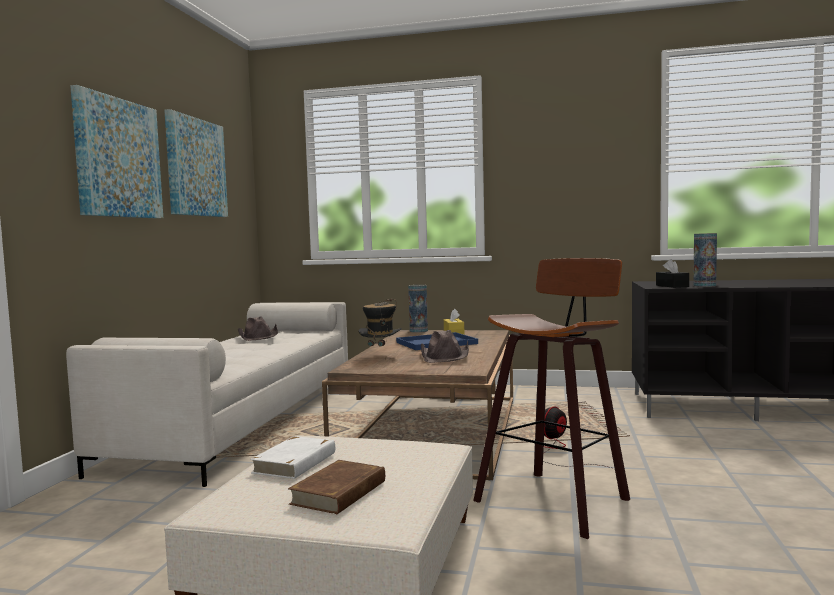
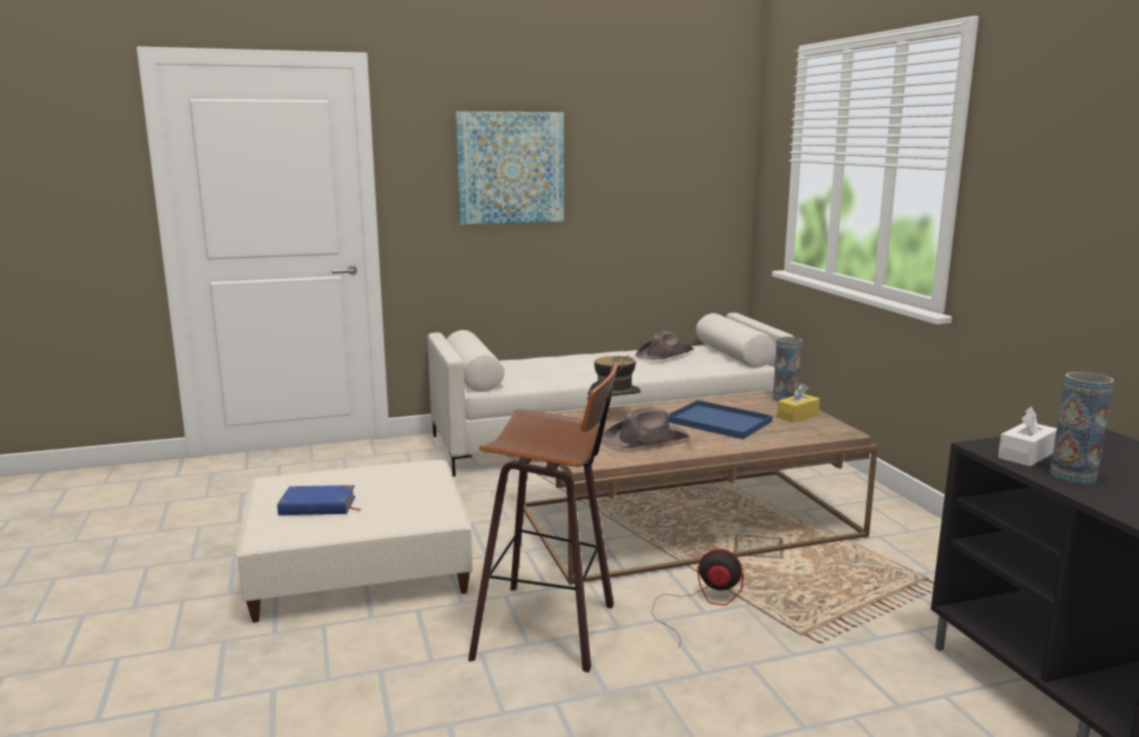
camera: 60 degrees right, 10 degrees up
picture [164,109,228,217] -> none
white book [250,436,335,479] -> none
brown book [288,460,385,514] -> blue book [277,485,361,515]
black tissue box [656,259,689,288] -> white tissue box [998,407,1057,467]

